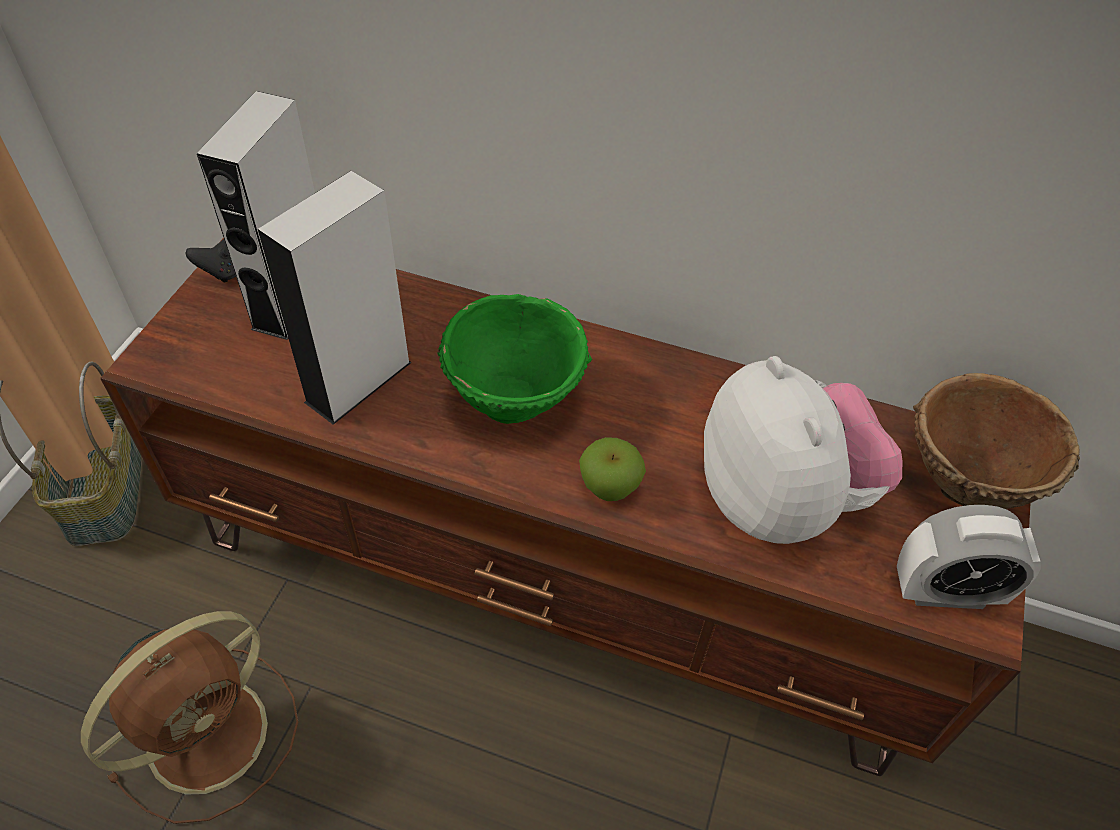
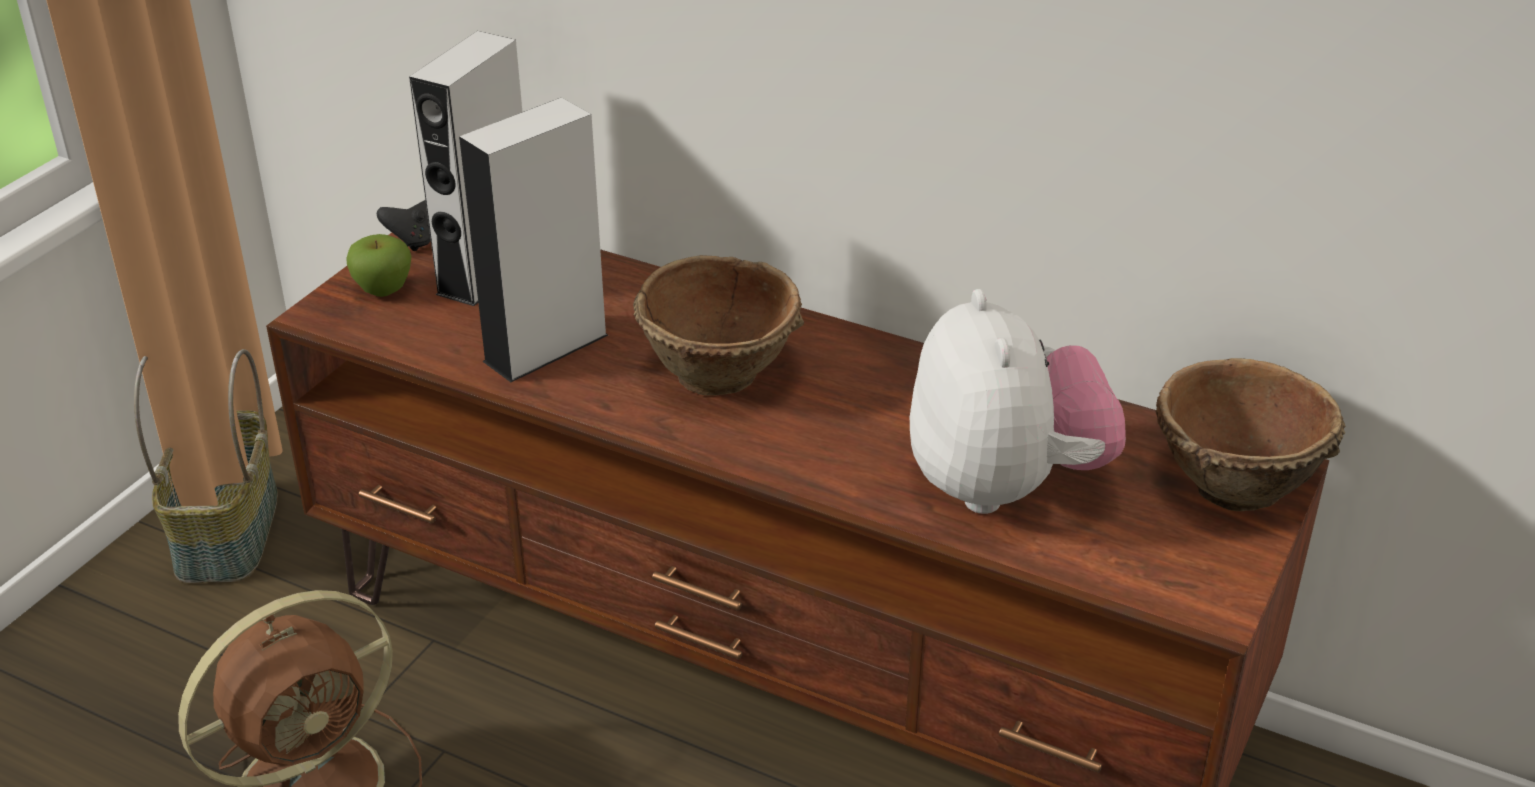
camera: 10 degrees right, 15 degrees down
green bowl [437,294,592,424] -> brown bowl [633,255,804,396]
apple [579,437,646,501] -> apple moved to [346,234,411,297]
alarm clock [897,505,1041,609] -> none

